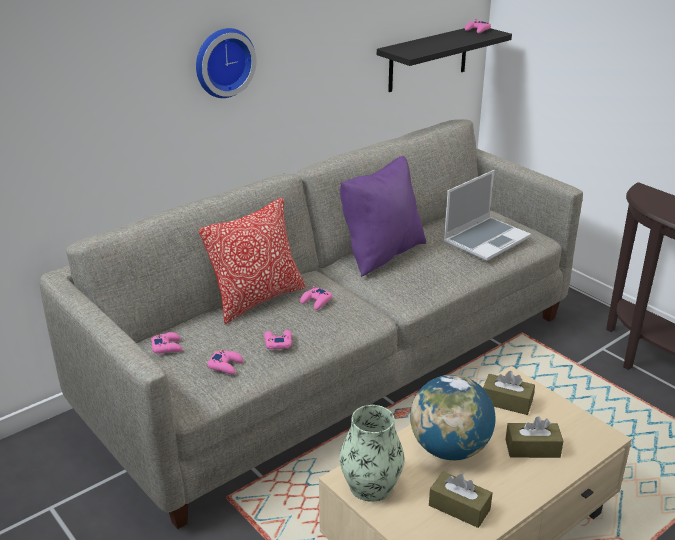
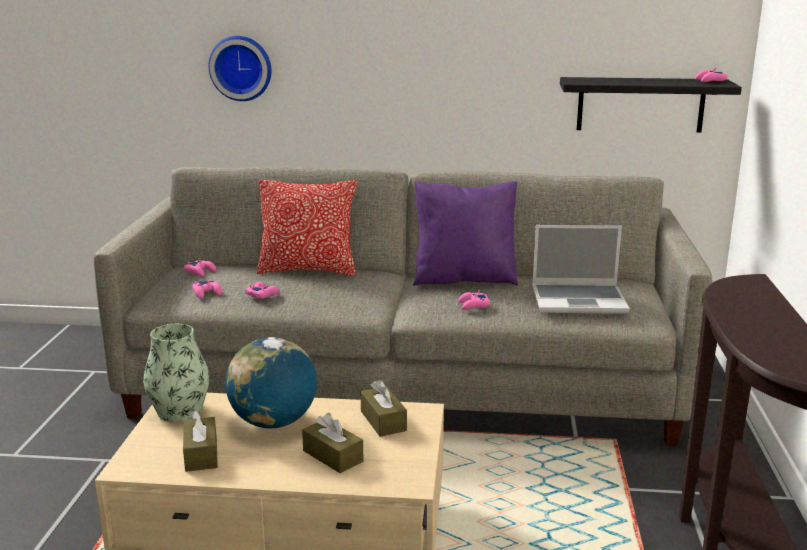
camera: 45 degrees right, 10 degrees down
wall clock [196,28,256,98] -> wall clock moved to [208,36,271,101]
pink game controller [300,286,332,310] -> pink game controller moved to [458,290,490,310]

